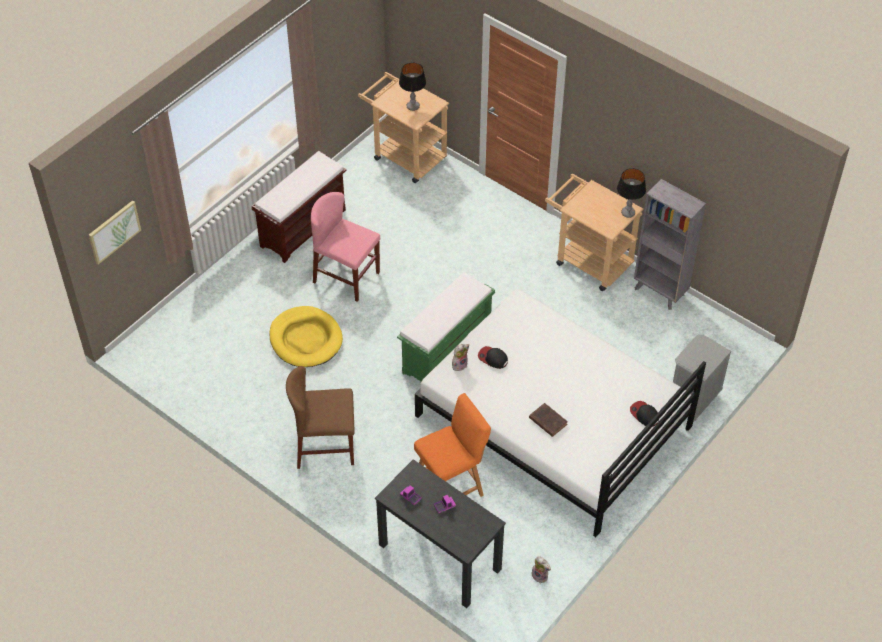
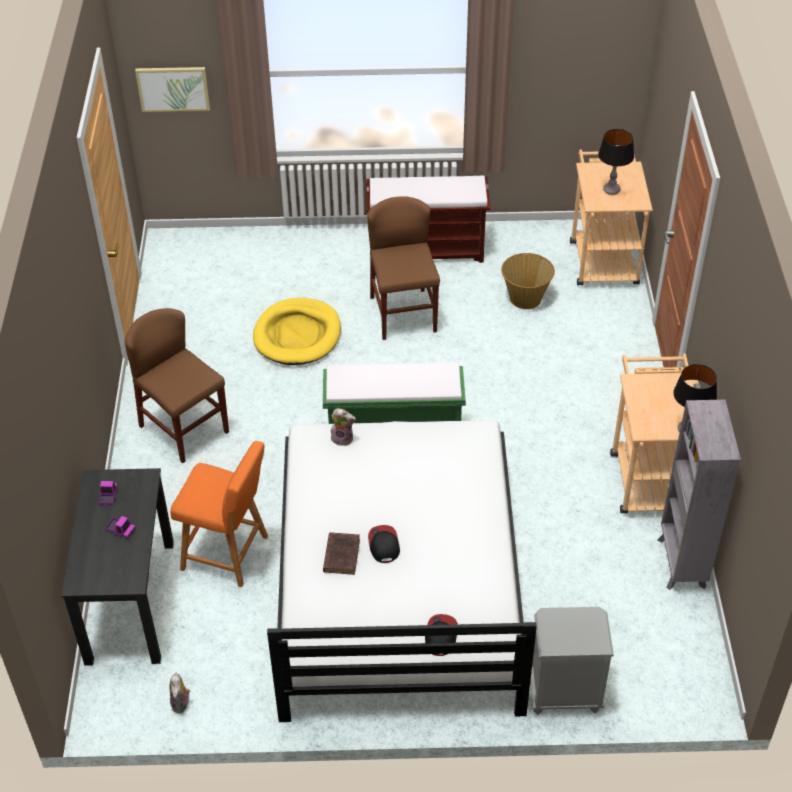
camera: 50 degrees right, 5 degrees down
pink chair [311,192,380,302] -> brown chair [367,196,440,340]
cap [478,346,508,369] -> cap moved to [368,525,400,563]
none -> basket [501,253,555,309]

